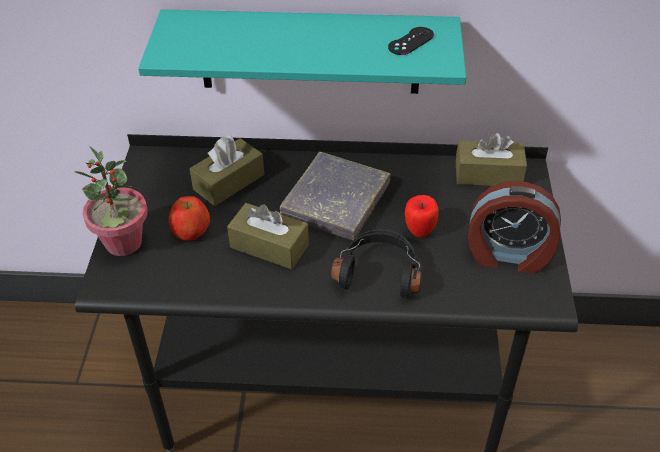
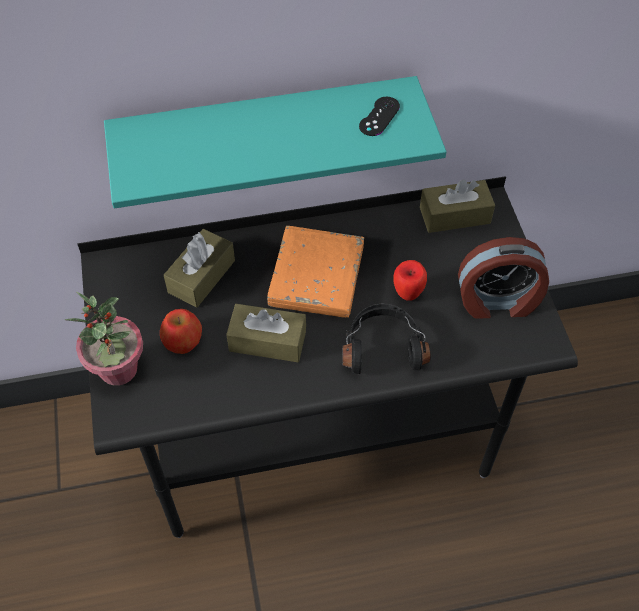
camera: 15 degrees left, 10 degrees up
grey book [280,152,390,240] -> orange book [267,226,364,318]

